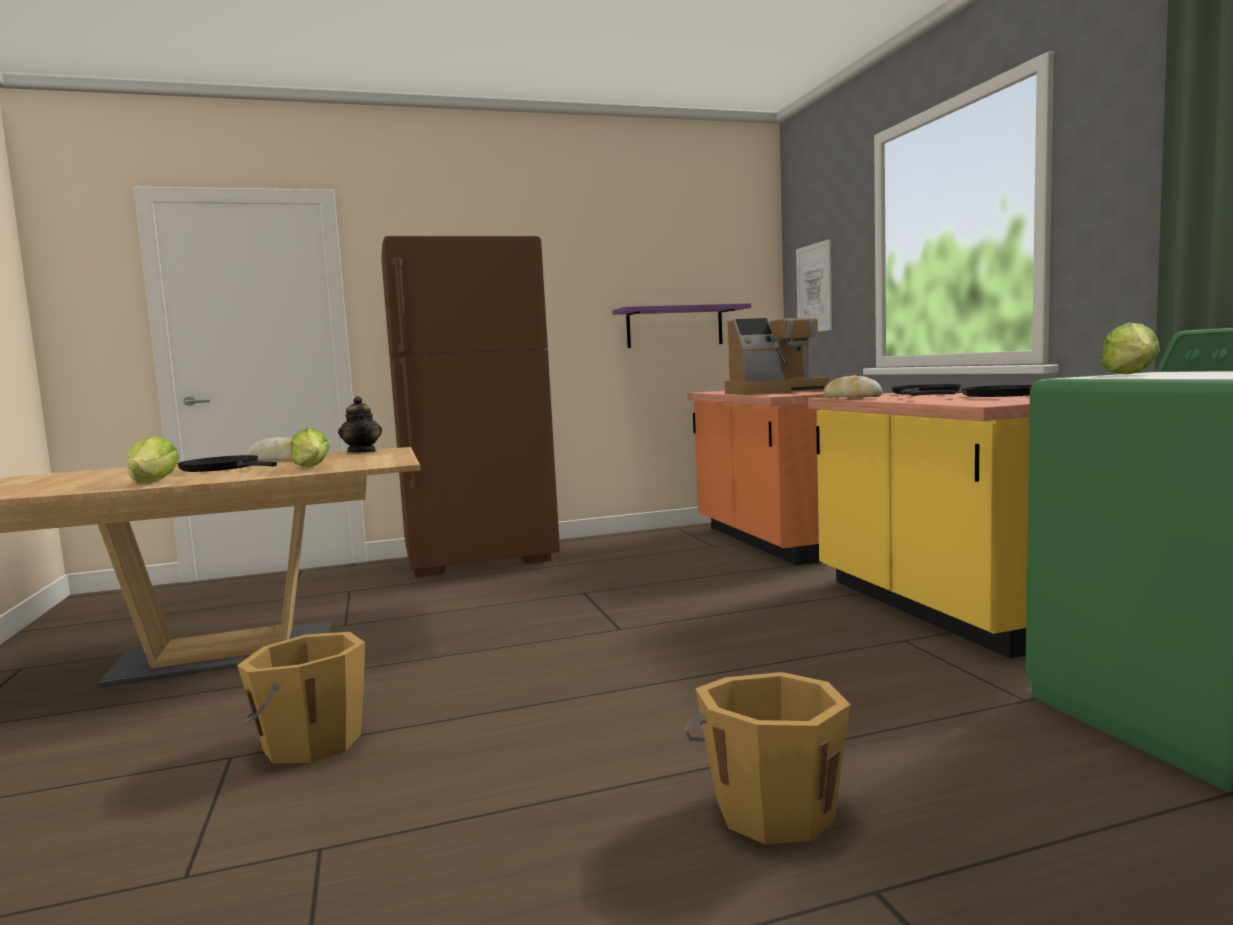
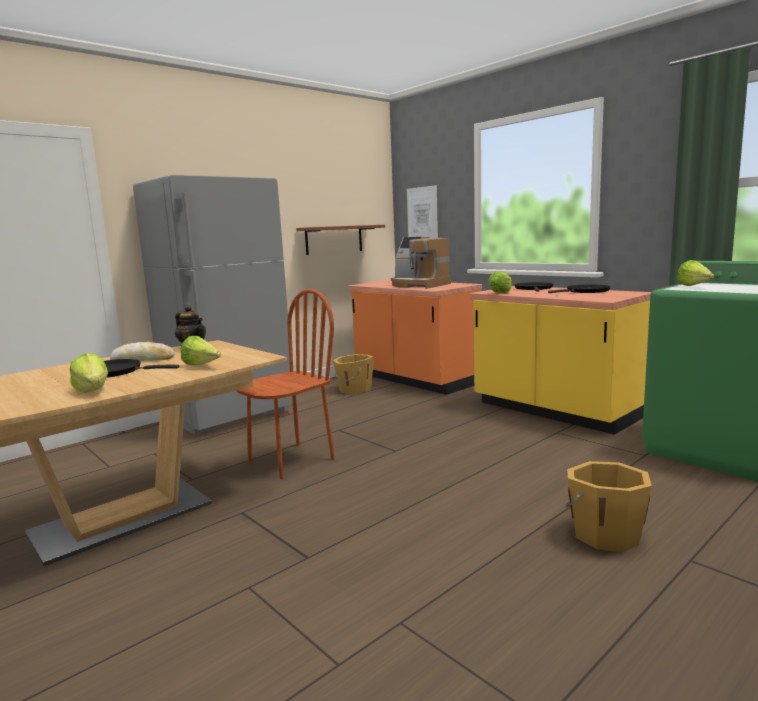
camera: 25 degrees left, 5 degrees up
orange bucket [237,632,365,764] -> orange bucket moved to [333,354,374,394]
brown fridge [381,236,560,577] -> grey fridge [133,175,293,435]
purple shelf [612,303,751,348] -> brown shelf [296,225,385,255]
coffee machine [725,317,829,395] -> coffee machine turned 75 degrees clockwise [391,237,451,289]
bread [823,376,882,398] -> lettuce [488,272,512,293]
none -> brown chair [236,289,334,479]

